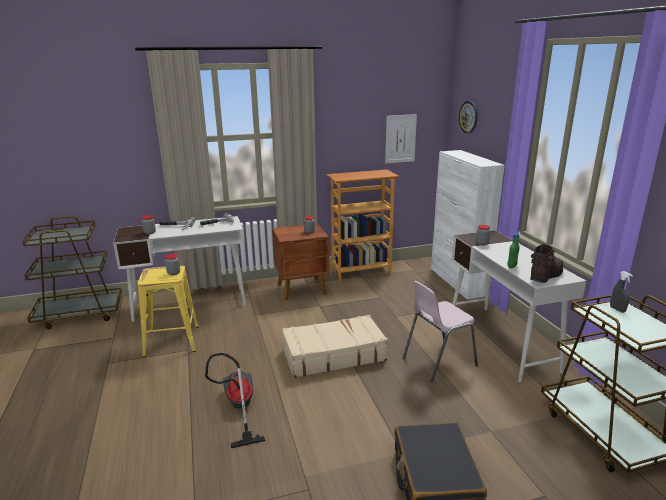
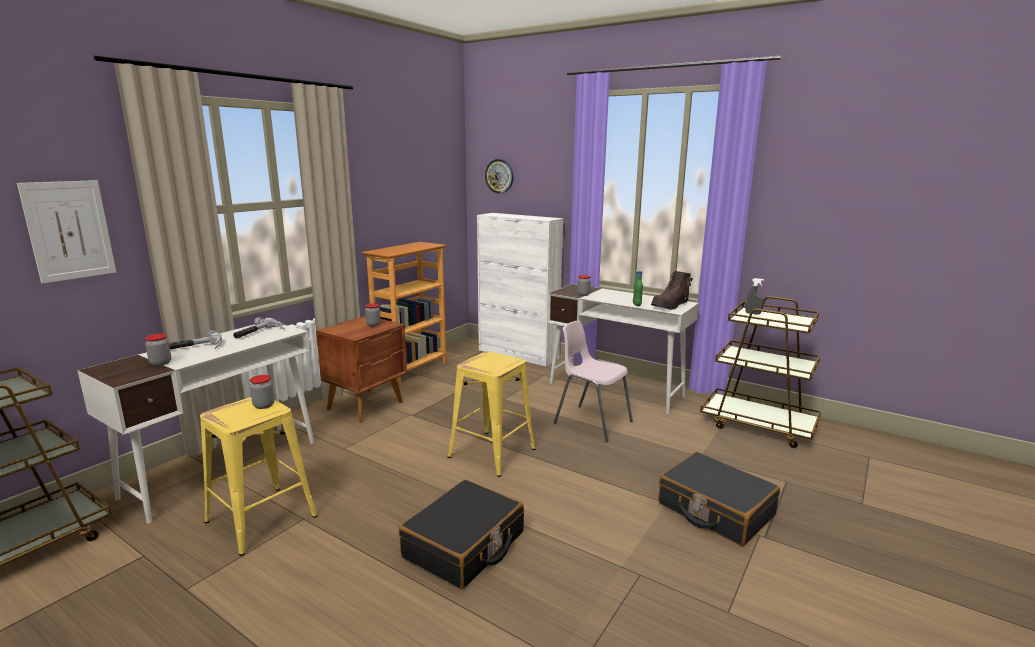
camera: 40 degrees left, 5 degrees down
vacuum cleaner [205,353,265,448] -> black suitcase [399,480,524,589]
beige suitcase [282,315,388,378] -> yellow stool [448,352,536,477]
picture [385,114,417,163] -> picture moved to [17,180,116,284]
pink chair [403,281,478,382] -> pink chair turned 105 degrees clockwise [554,321,633,442]
brown boot [530,244,563,283] -> brown boot turned 135 degrees counterclockwise [651,271,693,310]

